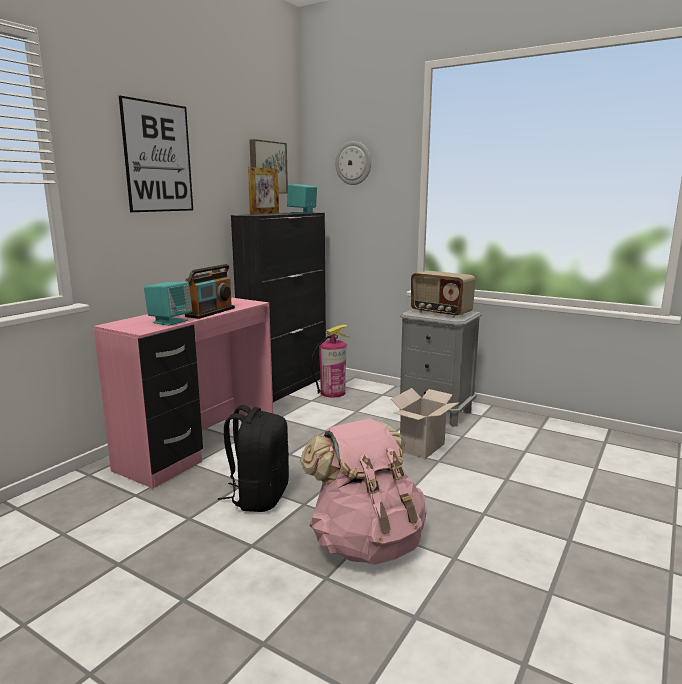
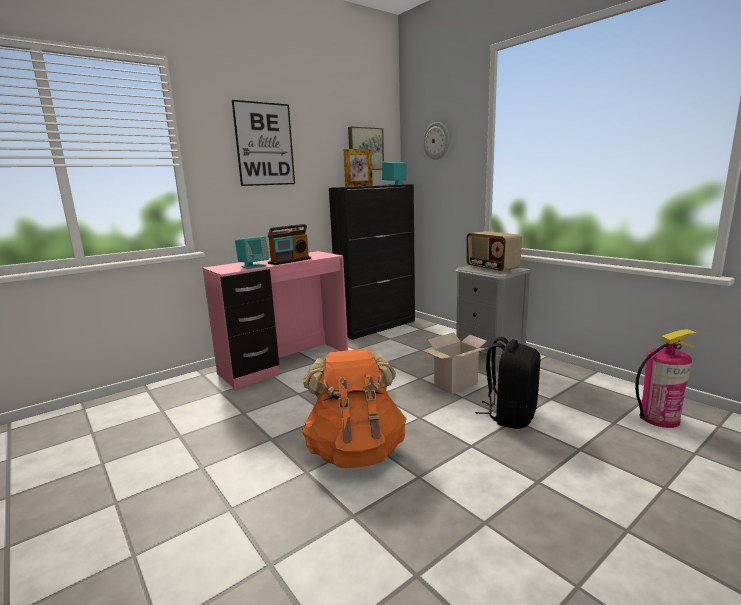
camera: 20 degrees right, 0 degrees up
black backpack [218,405,289,512] -> black backpack moved to [476,337,541,429]
pink backpack [301,418,427,565] -> orange backpack [302,349,406,468]
fire extinguisher [311,325,349,397] -> fire extinguisher moved to [635,329,697,428]

